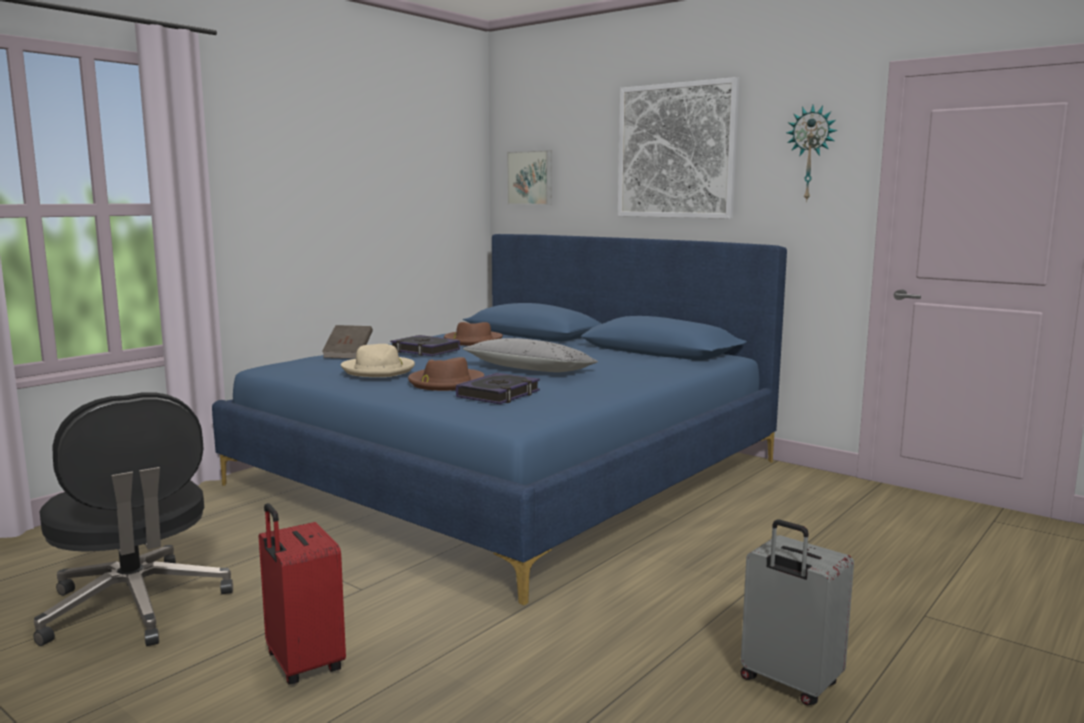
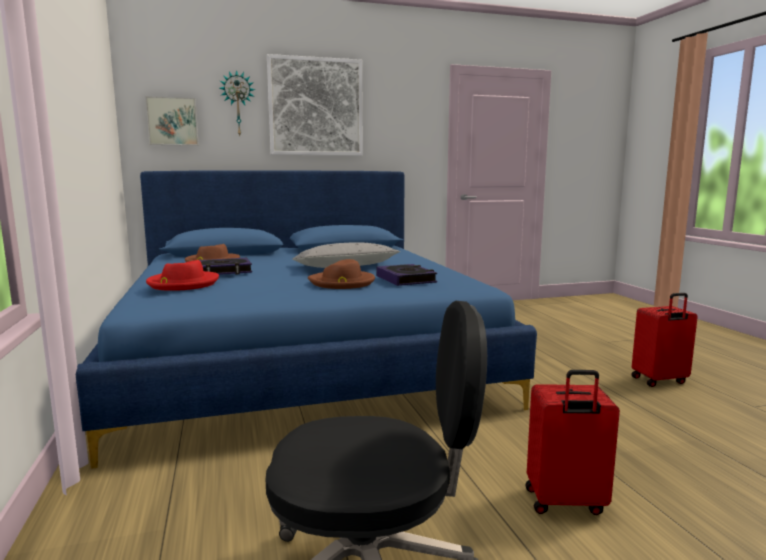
camera: 55 degrees left, 0 degrees up
brown book [322,325,373,359] -> red hat [146,260,219,291]
beige hat [341,344,415,377] -> none
grey suitcase [740,519,854,705] -> red suitcase [631,293,698,387]
wall clock [786,105,837,202] -> wall clock moved to [219,70,255,137]

